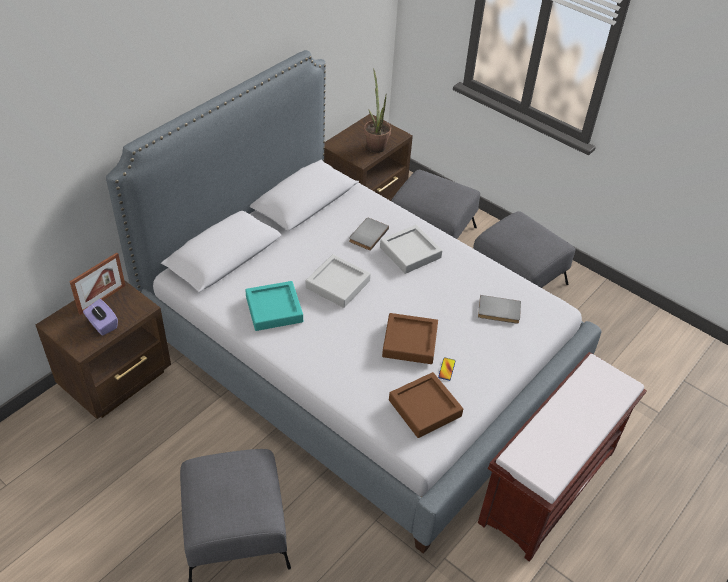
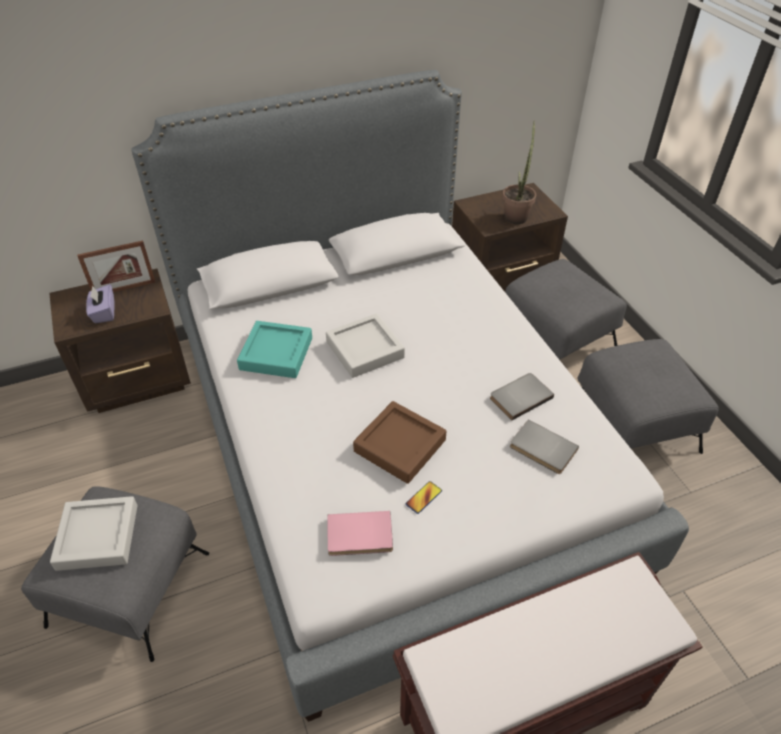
camera: 30 degrees right, 0 degrees up
grey book [349,218,389,251] -> grey book moved to [490,373,554,420]
grey tray [380,225,443,274] -> grey tray moved to [50,496,137,571]
brown tray [389,372,463,438] -> pink book [327,511,393,556]

